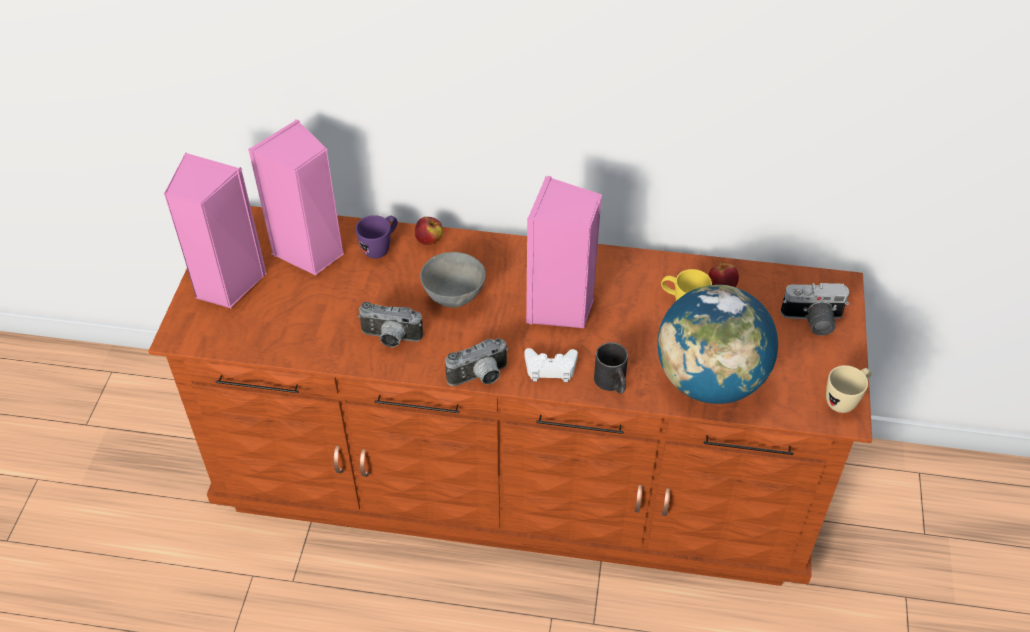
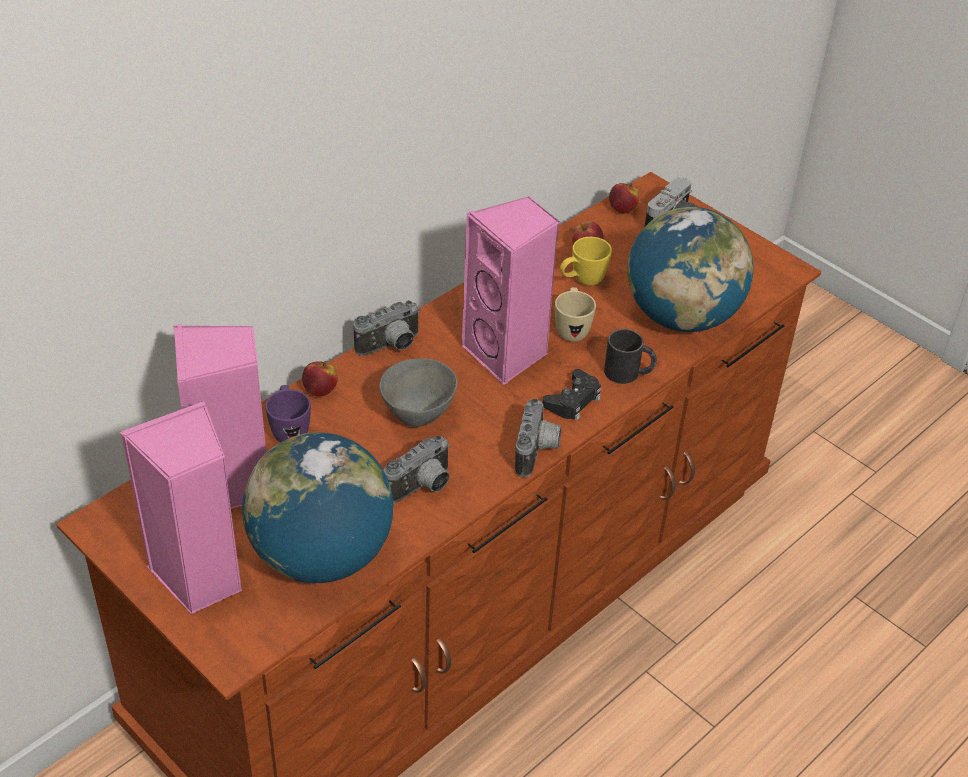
camera: 55 degrees left, 5 degrees down
white game controller [524,348,578,382] -> black game controller [543,369,601,421]
beige mug [826,365,872,413] -> beige mug moved to [555,287,596,342]
none -> globe [242,432,393,583]
none -> camera [354,300,420,356]
none -> apple [609,183,639,213]

